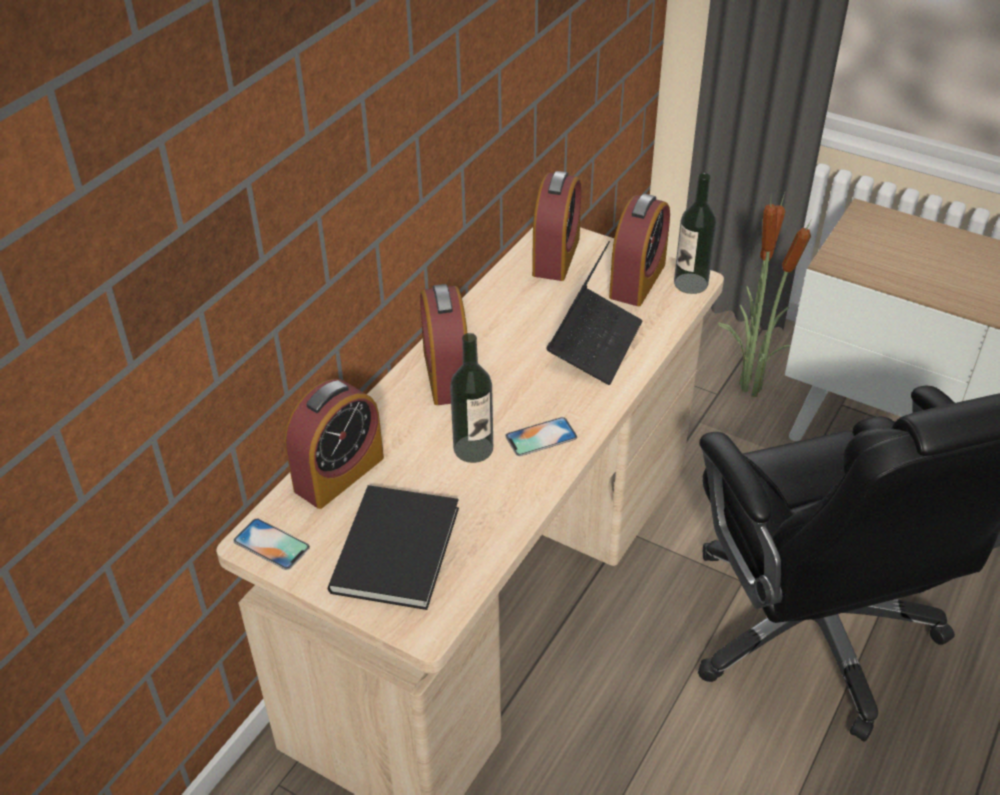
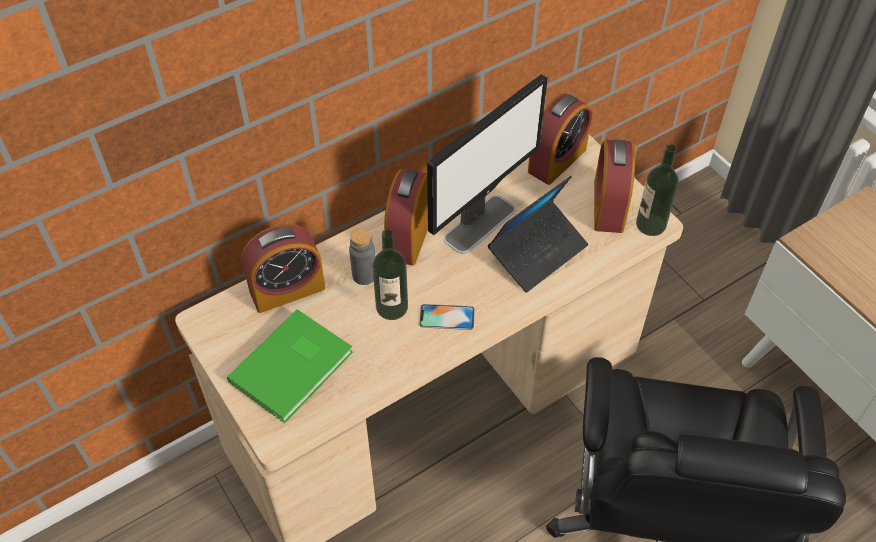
camera: 25 degrees right, 10 degrees up
phone [233,519,310,570] -> none
black book [328,485,459,610] -> green book [227,309,353,423]
alarm clock [609,194,670,306] -> alarm clock turned 135 degrees clockwise [594,140,635,233]
potted plant [718,193,811,397] -> none
none -> grey bottle [349,228,375,285]
none -> monitor [427,74,548,253]

